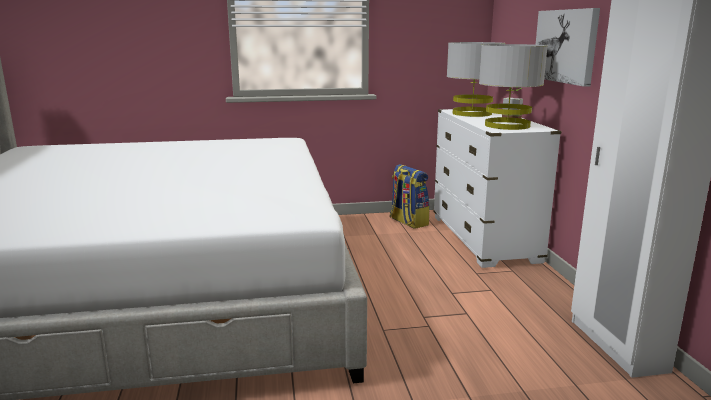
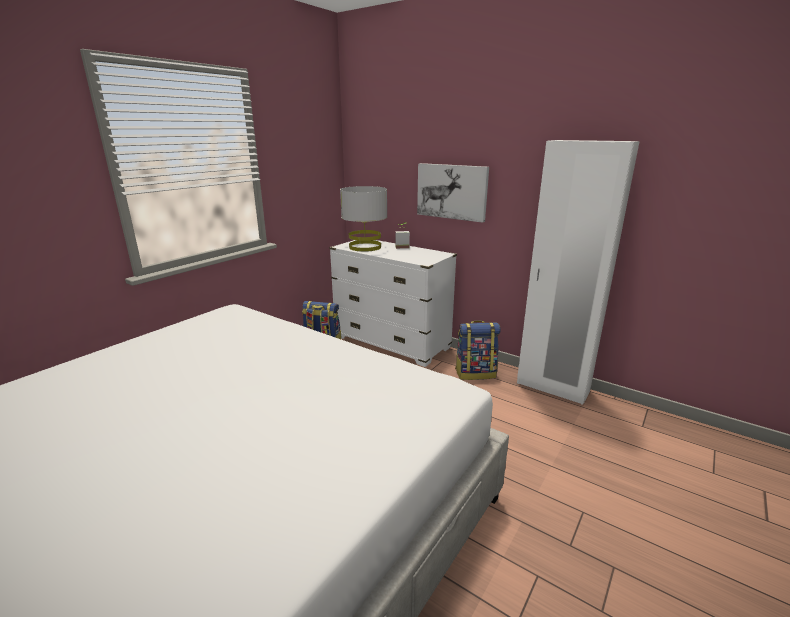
camera: 45 degrees left, 5 degrees up
grey table lamp [479,44,548,130] -> none
none -> backpack [455,321,501,380]

